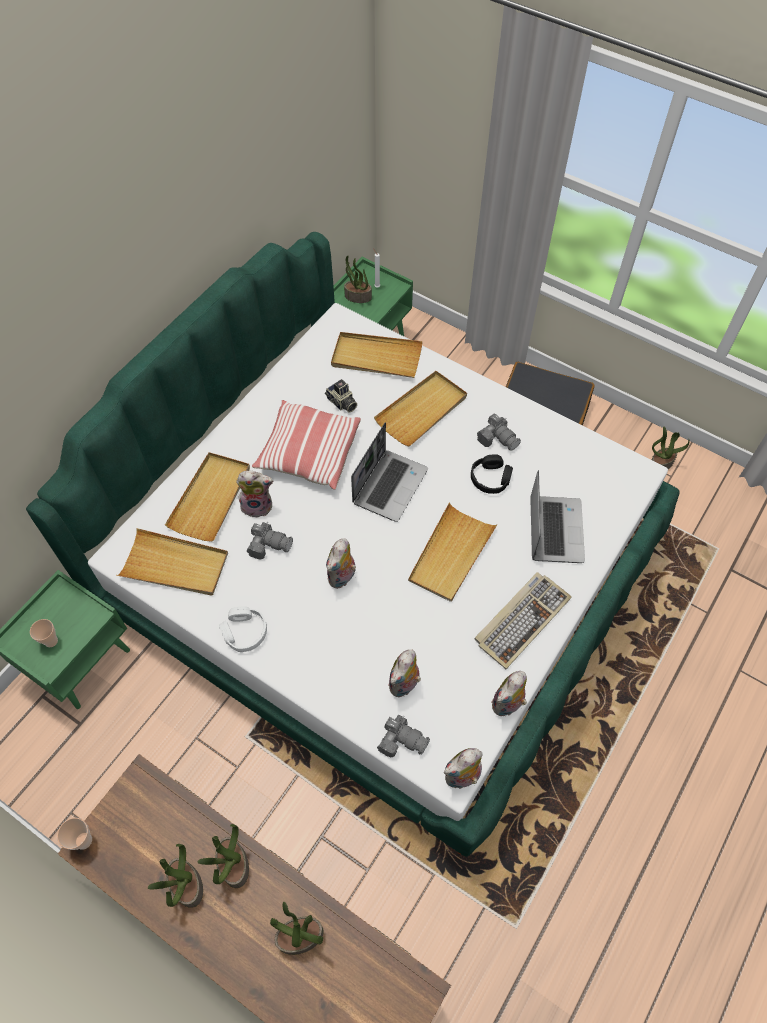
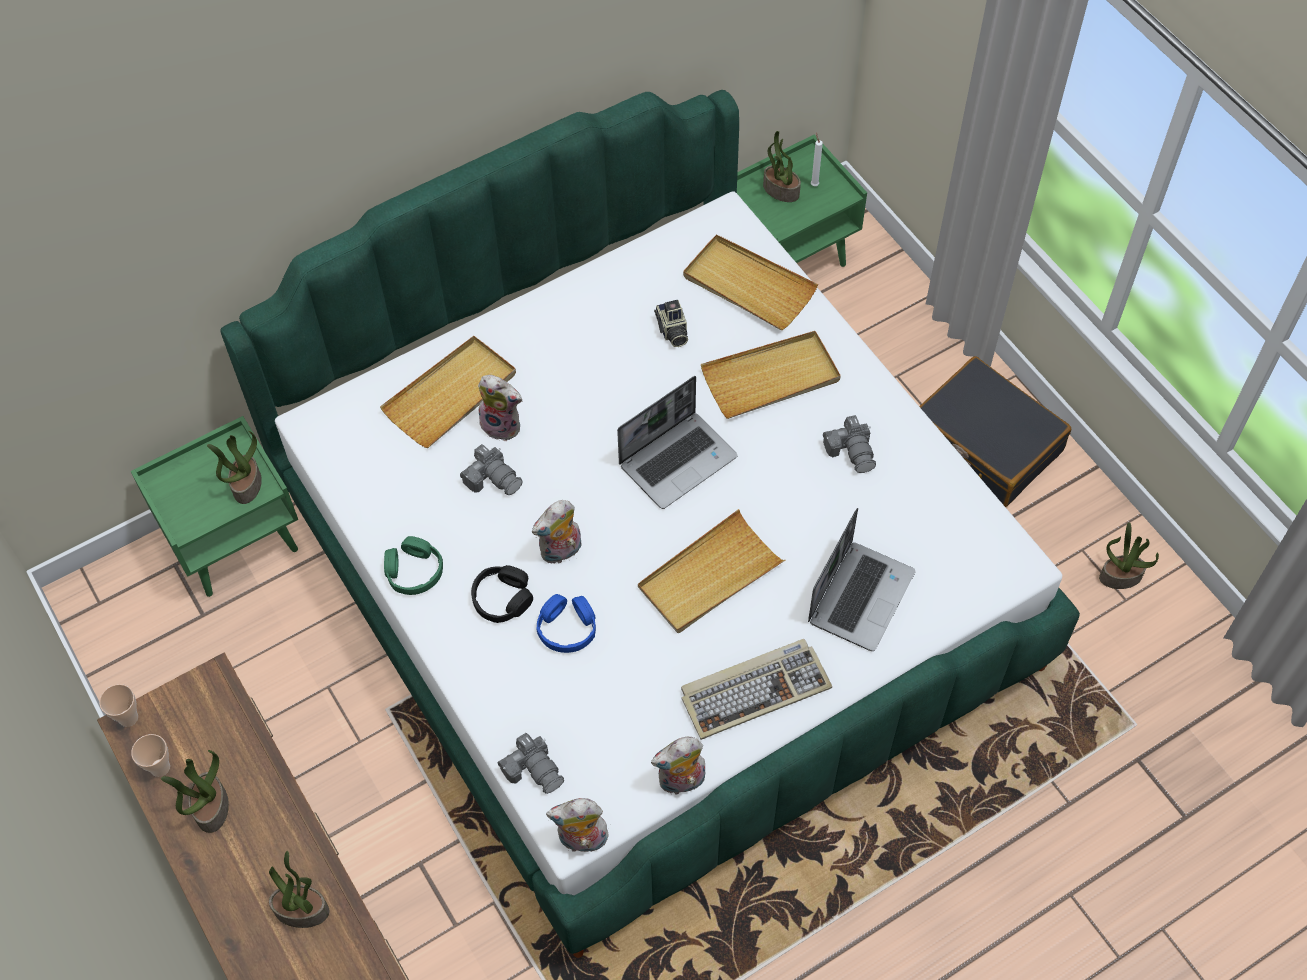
camera: 25 degrees right, 0 degrees up
cup [30,619,58,647] -> cup moved to [131,734,170,777]
beige tray [116,528,228,595] -> none
potted plant [198,824,249,888] -> potted plant moved to [207,431,262,504]
white headphones [219,606,267,652] -> green headphones [384,536,443,595]
pillow [252,400,361,490] -> none
plush toy [388,649,421,697] -> none
black headphones [471,454,513,494] -> black headphones moved to [471,565,533,623]
none -> blue headphones [536,594,596,653]

